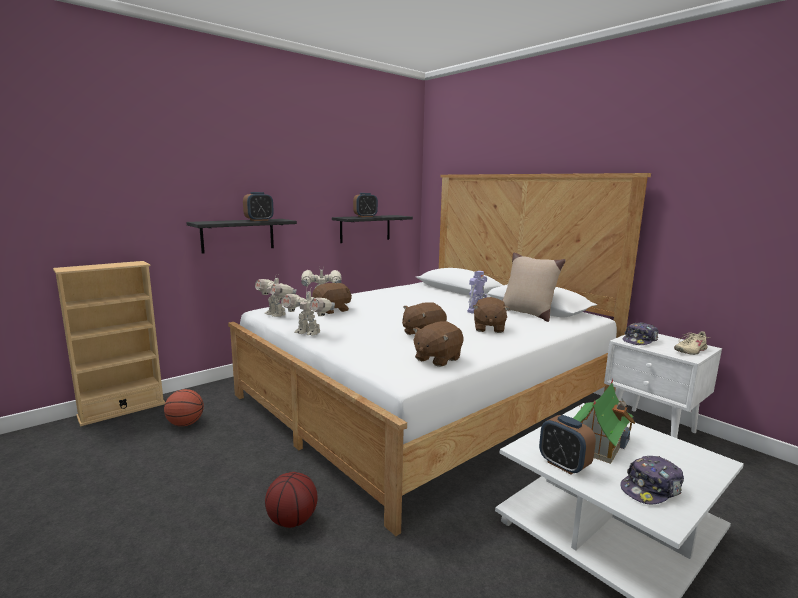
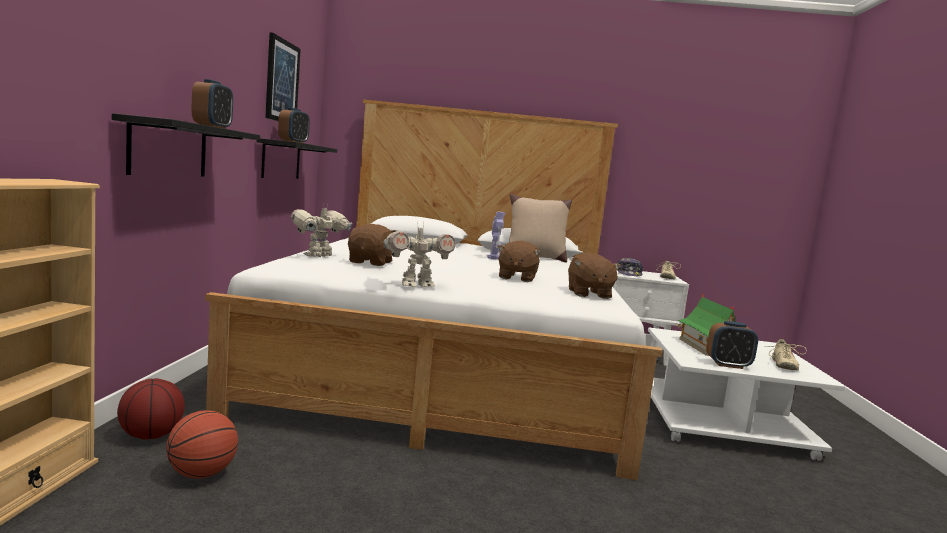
camera: 45 degrees left, 5 degrees down
toy robot [255,275,297,317] -> none
basketball [265,472,318,528] -> basketball moved to [117,378,185,440]
brown plush toy [473,297,510,333] -> none
cap [620,456,684,505] -> beige shoe [764,339,807,370]
none -> picture [265,32,301,121]

